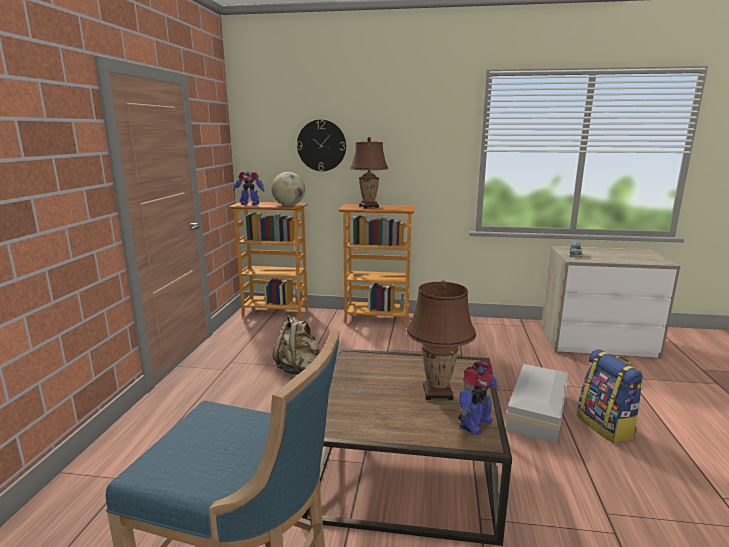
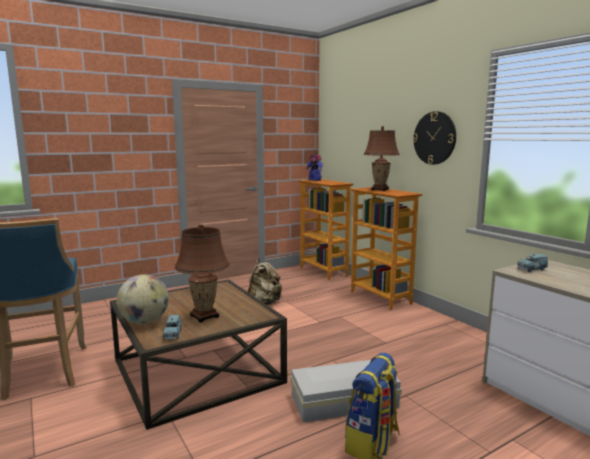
camera: 50 degrees right, 5 degrees down
globe [271,172,305,206] -> globe moved to [117,275,169,324]
wall clock [297,120,346,171] -> wall clock moved to [413,111,456,165]
toy robot [458,360,499,436] -> blue toy car [162,315,182,340]

